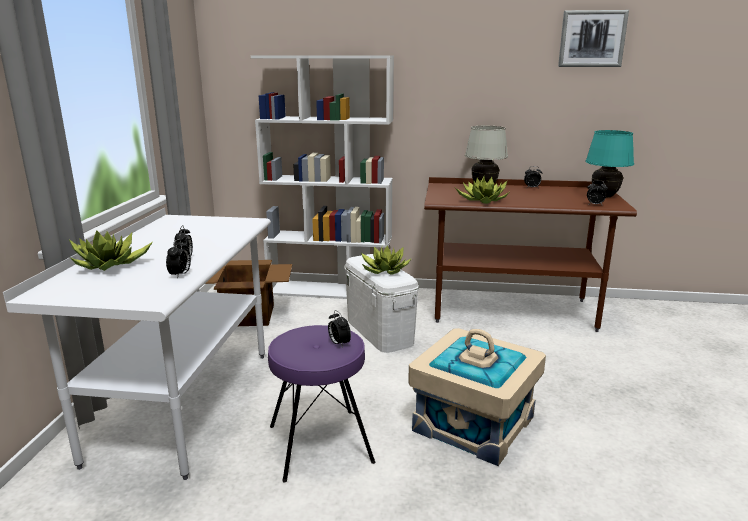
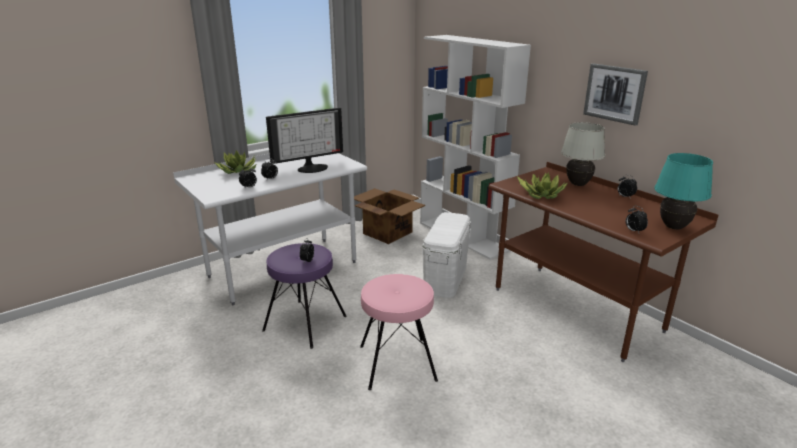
camera: 45 degrees right, 5 degrees up
potted plant [361,246,412,274] -> none
beige storage box [408,328,546,466] -> pink stool [360,274,438,390]
picture [558,10,629,67] -> picture moved to [583,63,648,126]
none -> monitor [266,108,343,173]

